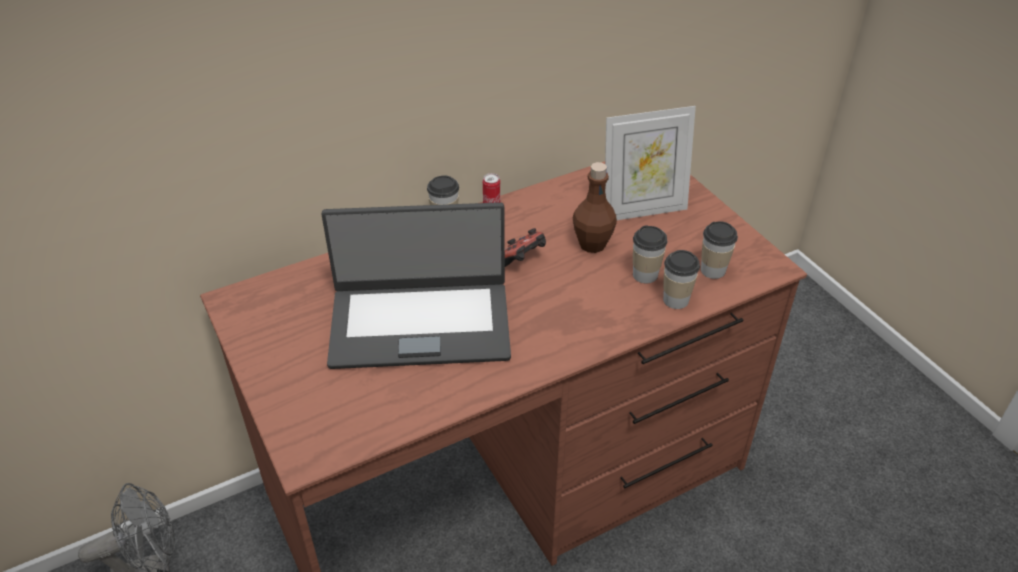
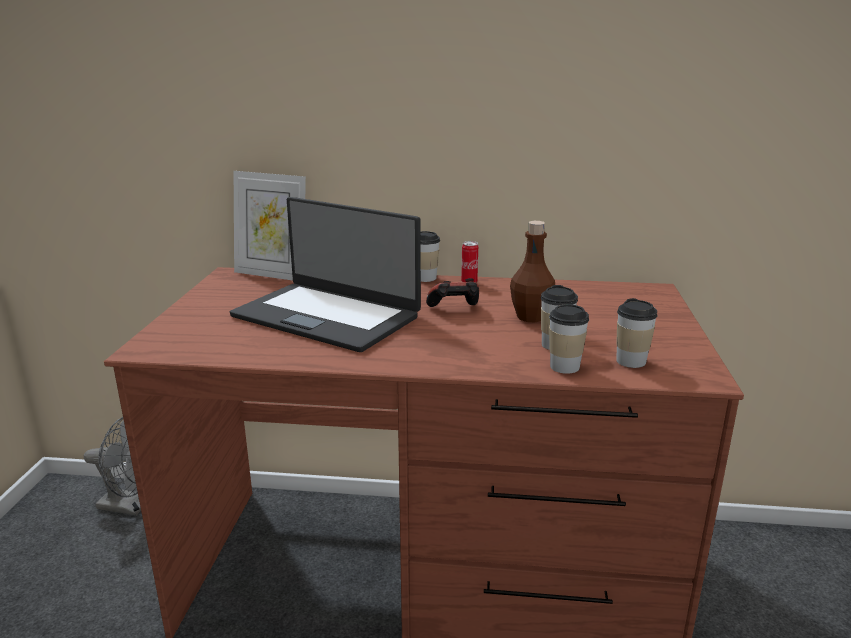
camera: 35 degrees right, 20 degrees down
picture frame [605,106,696,220] -> picture frame moved to [234,171,306,281]

